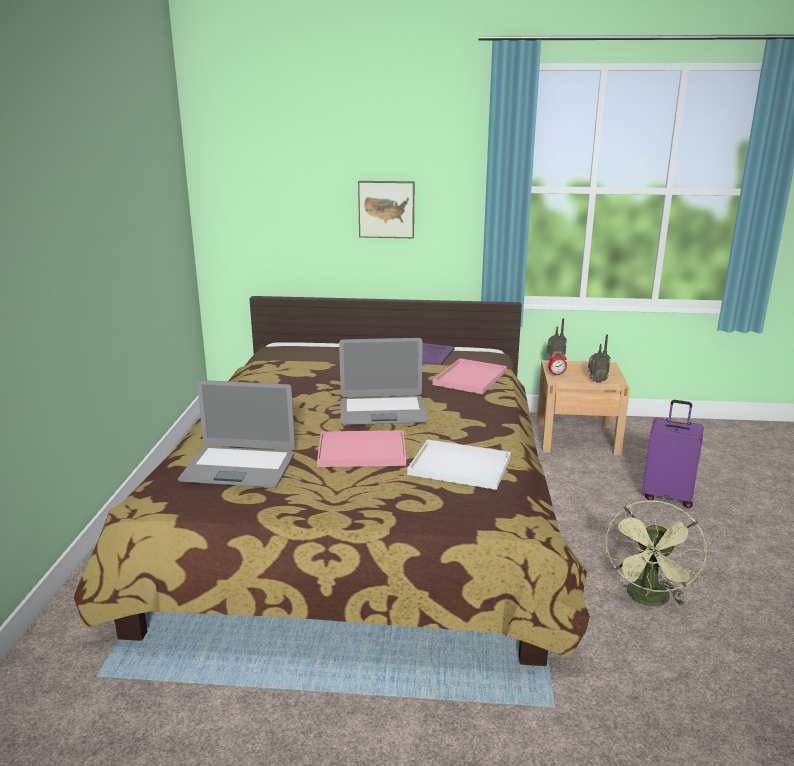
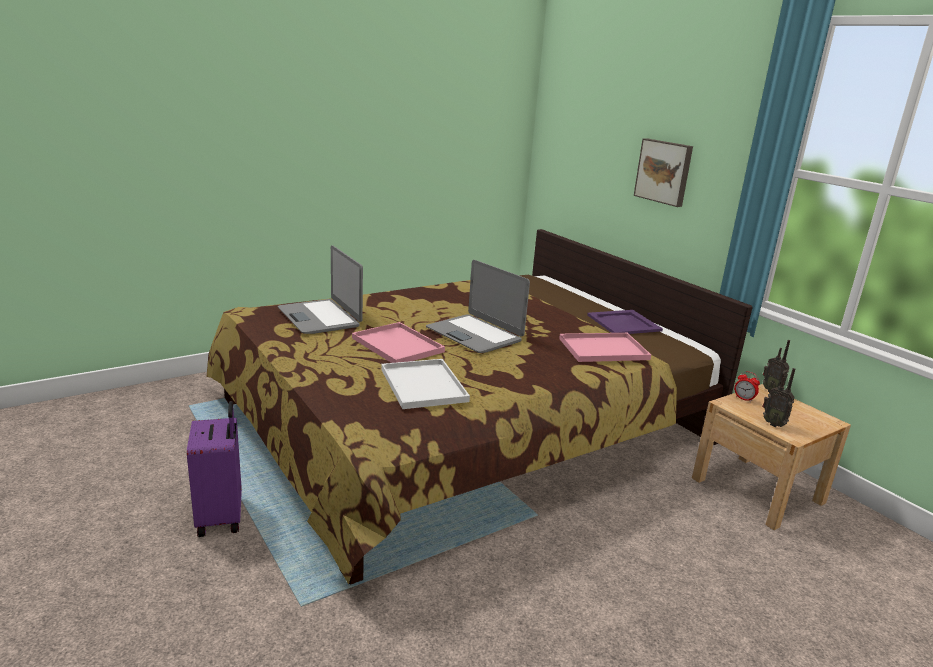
camera: 50 degrees right, 0 degrees up
green fan [605,500,707,607] -> none
purple suitcase [642,400,704,508] -> purple suitcase moved to [187,401,242,537]

